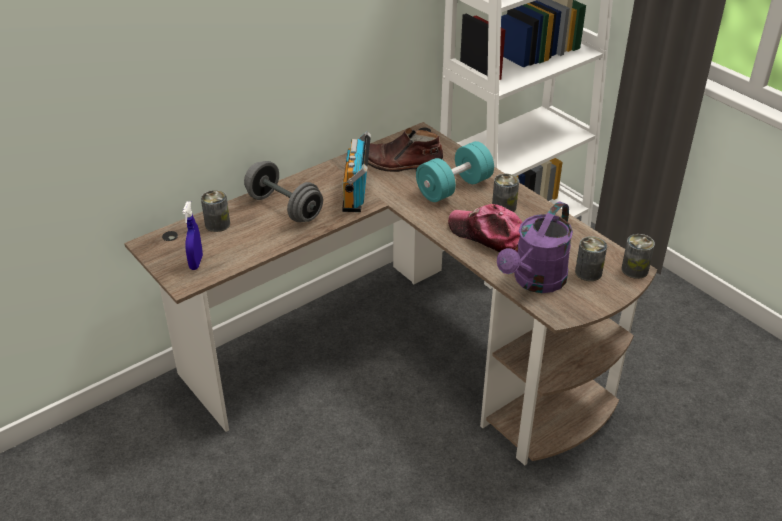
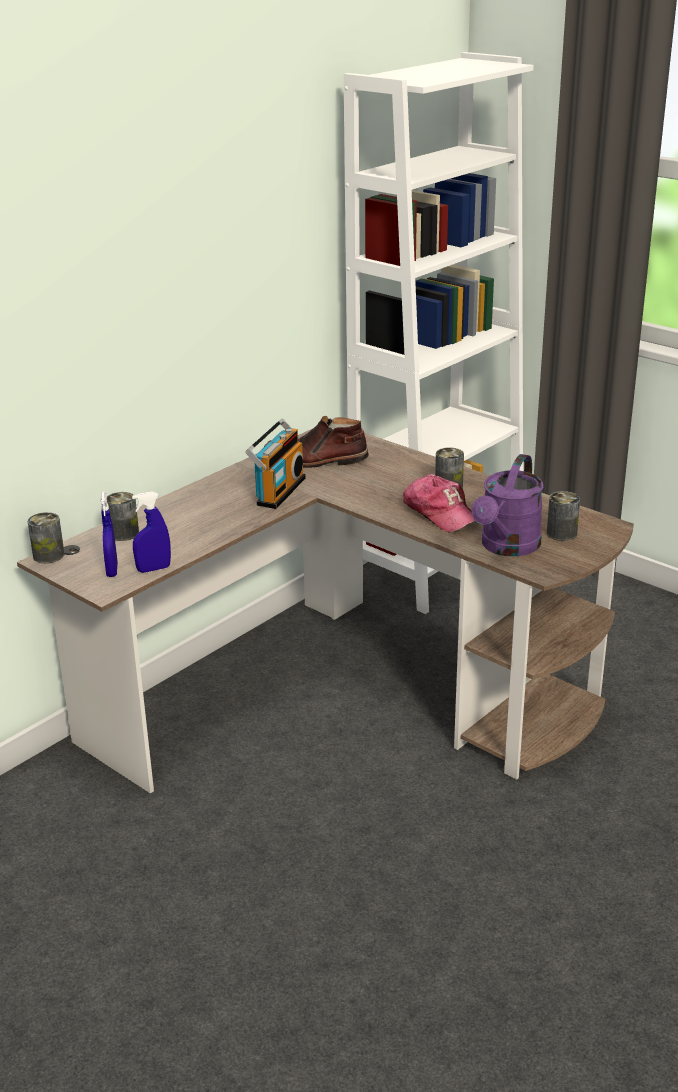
camera: 10 degrees left, 10 degrees down
grey dumbbell [244,161,323,222] -> none
radio [342,131,371,212] -> radio turned 150 degrees counterclockwise [245,419,306,509]
turquoise dumbbell [416,141,494,202] -> none
cap [448,204,522,252] -> cap turned 150 degrees counterclockwise [403,474,475,532]
can [621,234,655,279] -> can moved to [28,512,64,563]
none -> blue spray bottle [132,491,171,573]

